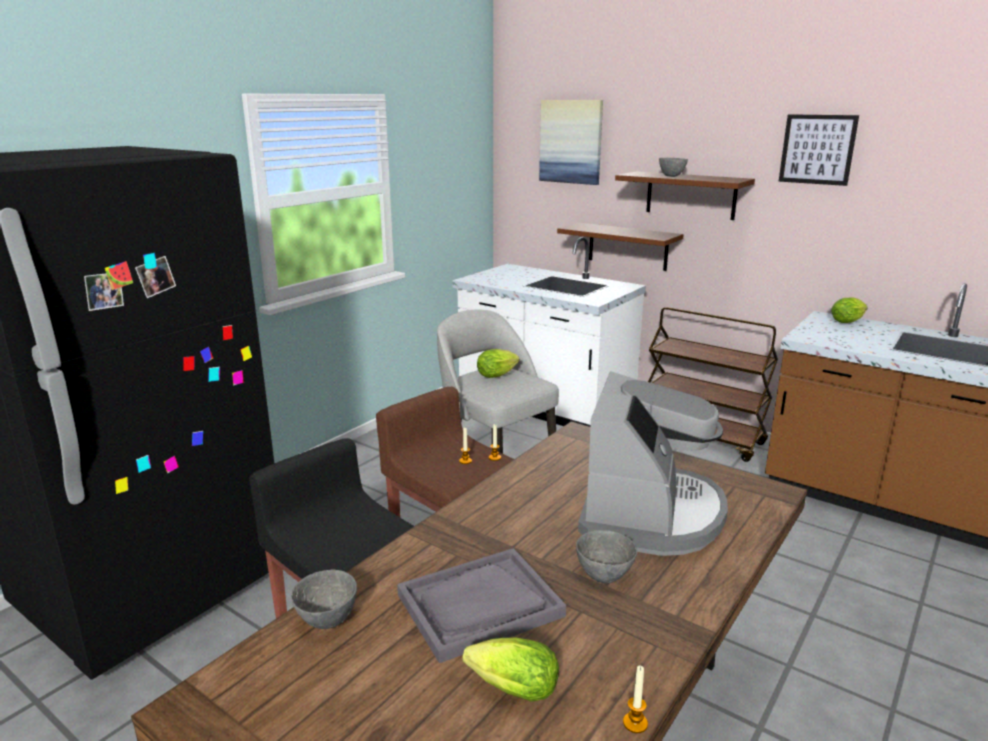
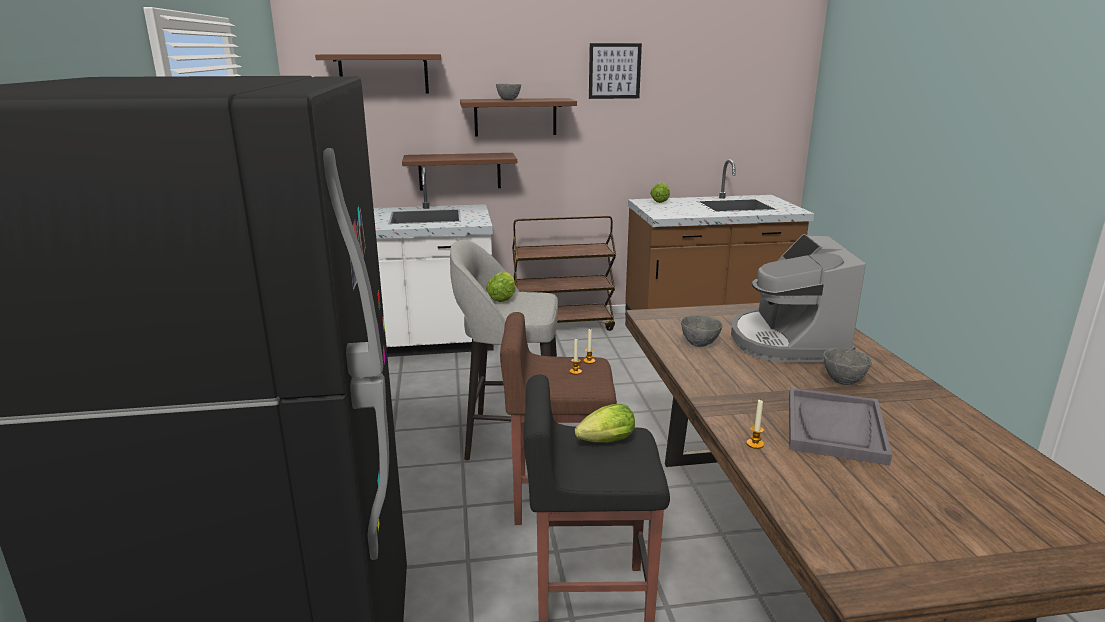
camera: 45 degrees left, 0 degrees up
grey bowl [291,569,357,629] -> grey bowl moved to [681,315,723,347]
lettuce [462,638,559,702] -> lettuce moved to [575,404,635,442]
picture [539,100,603,185] -> brown shelf [315,54,441,93]
coffee machine [578,371,728,556] -> coffee machine turned 150 degrees counterclockwise [731,234,866,363]
candle [623,666,648,733] -> candle moved to [746,400,764,449]

